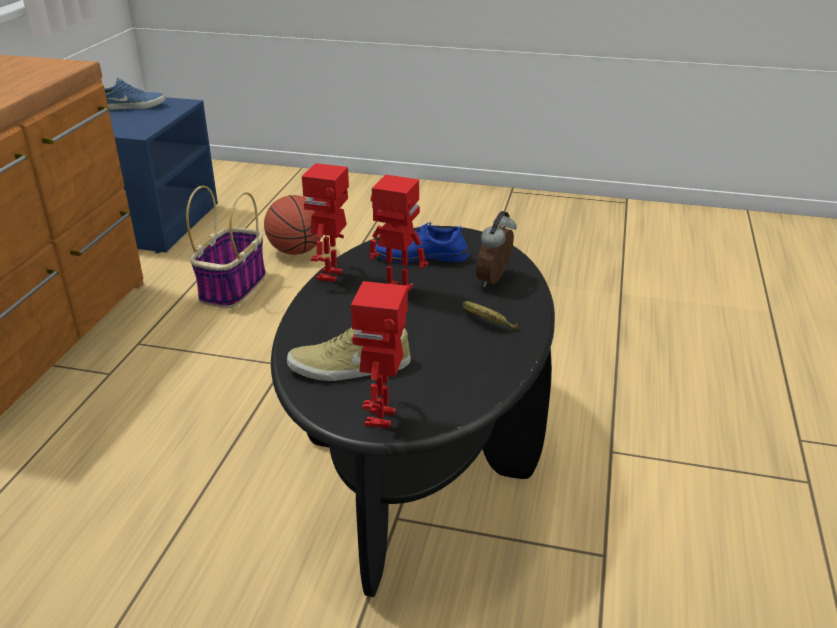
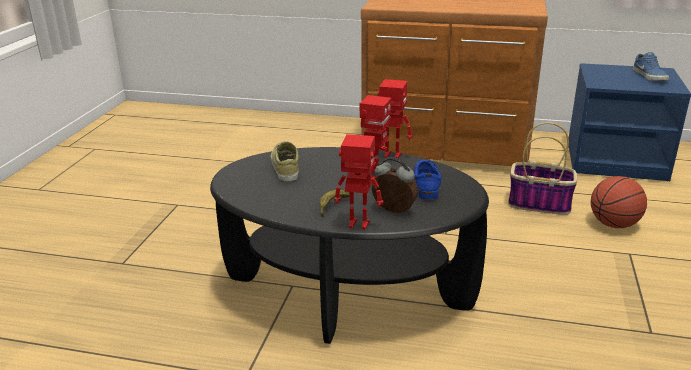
camera: 90 degrees right, 5 degrees down
toy robot [351,281,408,428] -> toy robot moved to [334,134,384,230]

